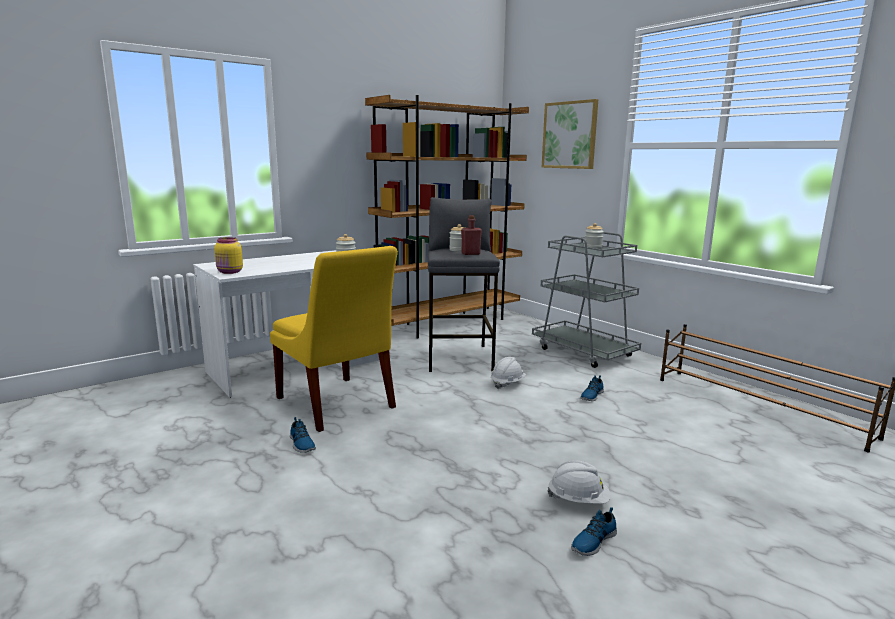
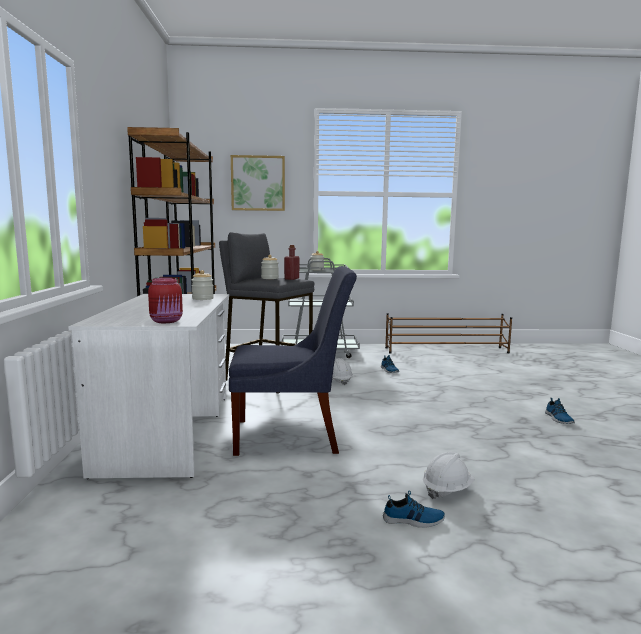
camera: 55 degrees left, 5 degrees down
yellow jar [214,237,243,274] -> red jar [148,278,183,323]
yellow chair [270,246,398,432] -> blue chair [229,266,357,456]
shoe [290,417,316,453] -> shoe moved to [383,490,445,528]
white hard hat [547,461,611,504] -> white hard hat moved to [423,452,475,499]

